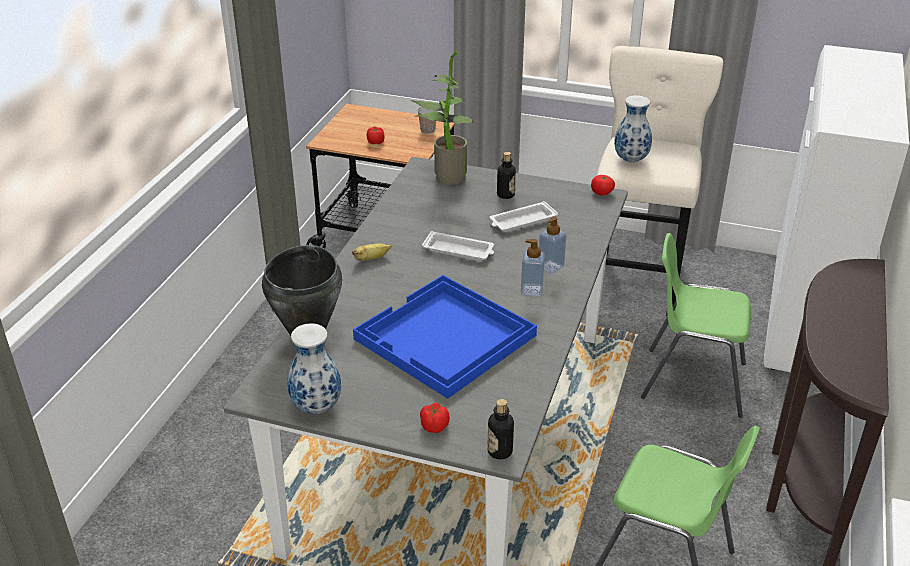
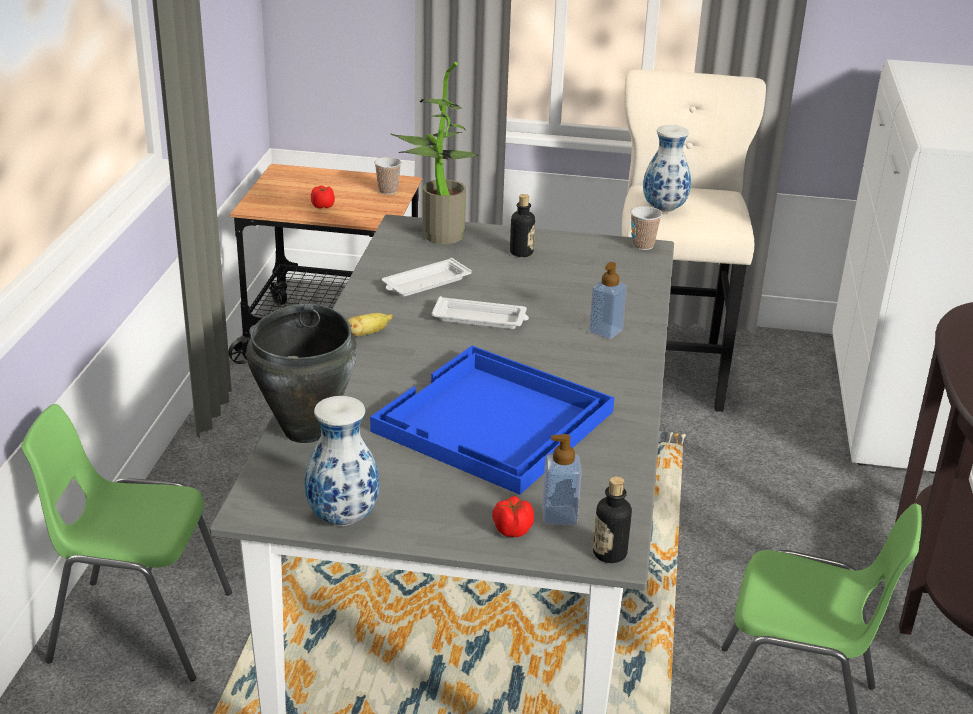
camera: 10 degrees left, 5 degrees down
white tray [489,201,558,232] -> white tray moved to [382,258,472,297]
soap dispenser [521,239,545,296] -> soap dispenser moved to [542,434,582,525]
tomato [591,175,615,195] -> cup [631,206,662,250]
green chair [641,233,751,418] -> green chair moved to [21,404,232,681]

